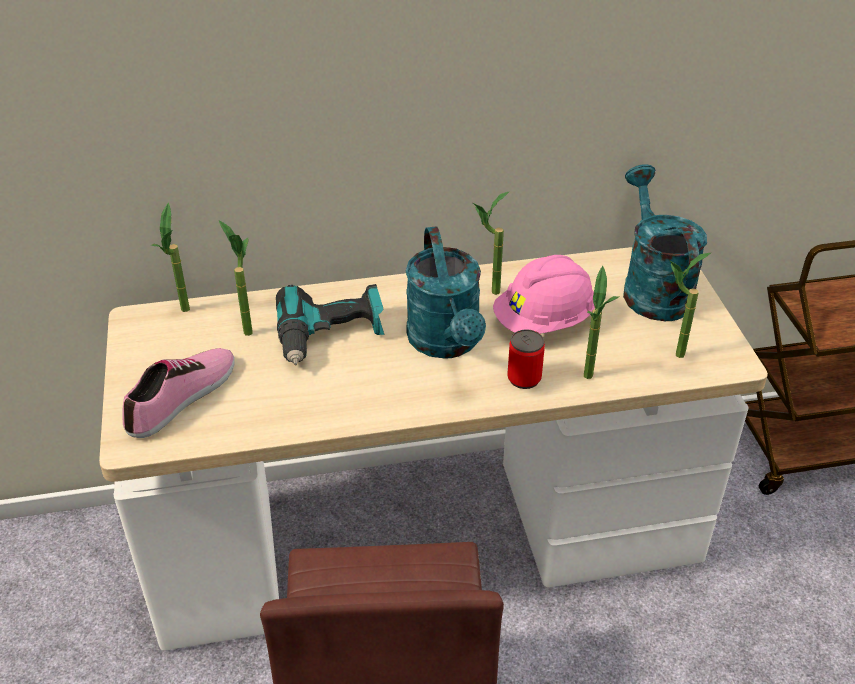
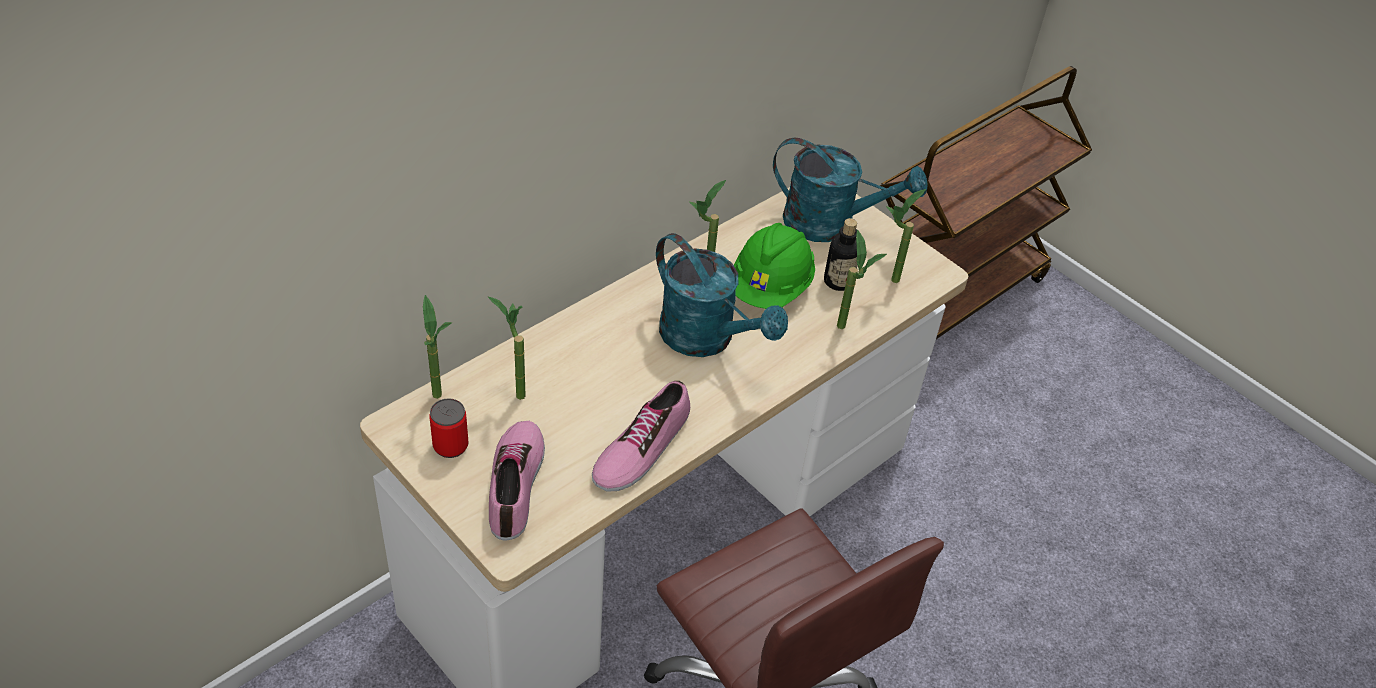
camera: 35 degrees left, 5 degrees up
power drill [276,284,385,365] -> none
pink hard hat [493,255,595,334] -> green hard hat [734,223,815,309]
can [507,329,545,389] -> can moved to [429,398,469,458]
turquoise watering can [623,165,707,321] -> turquoise watering can turned 150 degrees clockwise [773,138,927,242]
none -> shoe [592,381,690,492]
none -> bottle [824,218,858,291]

